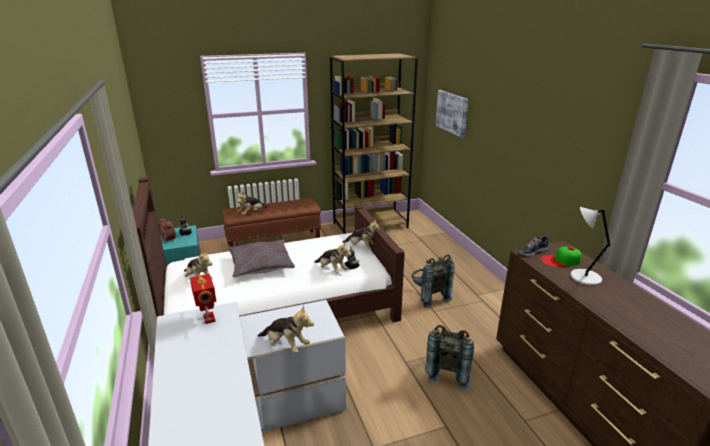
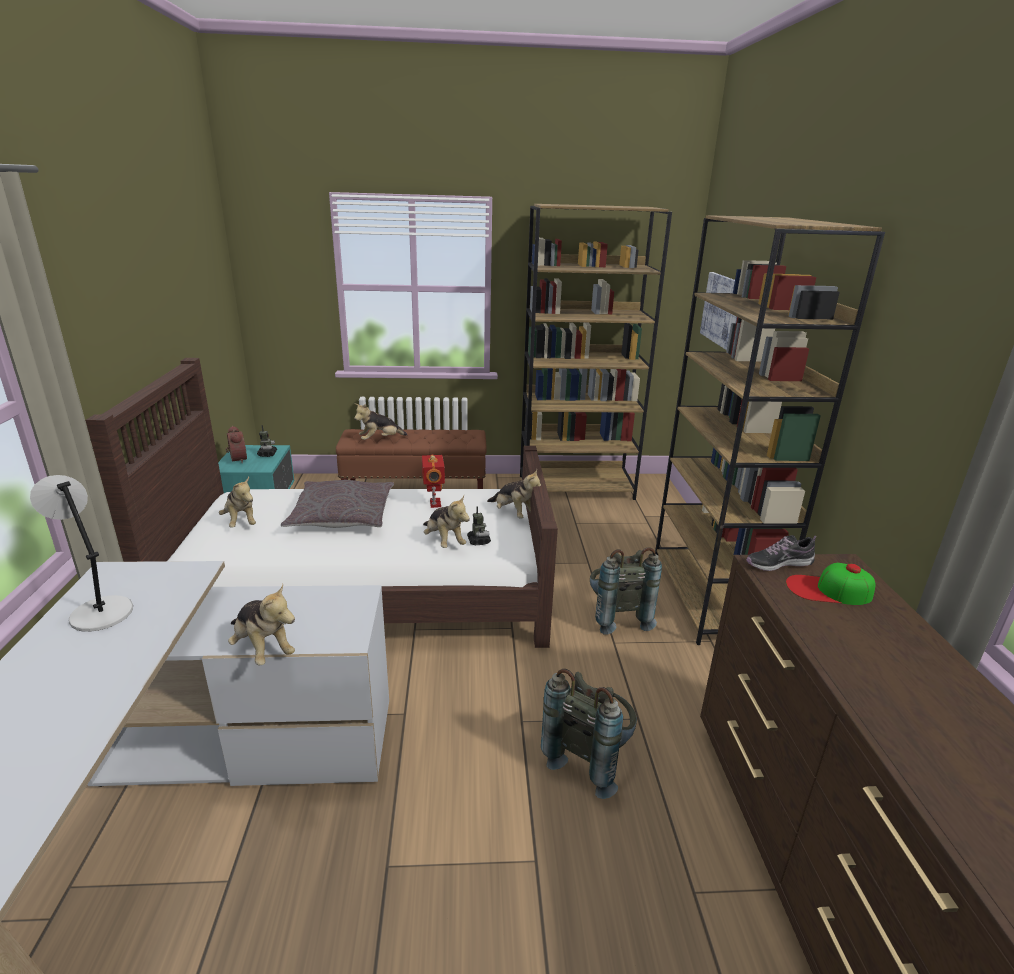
camera: 15 degrees right, 0 degrees up
toy robot [190,274,216,324] -> toy robot moved to [422,455,445,508]
grey table lamp [570,207,610,286] -> grey table lamp moved to [30,475,133,632]
none -> brown bookcase [655,215,885,645]

